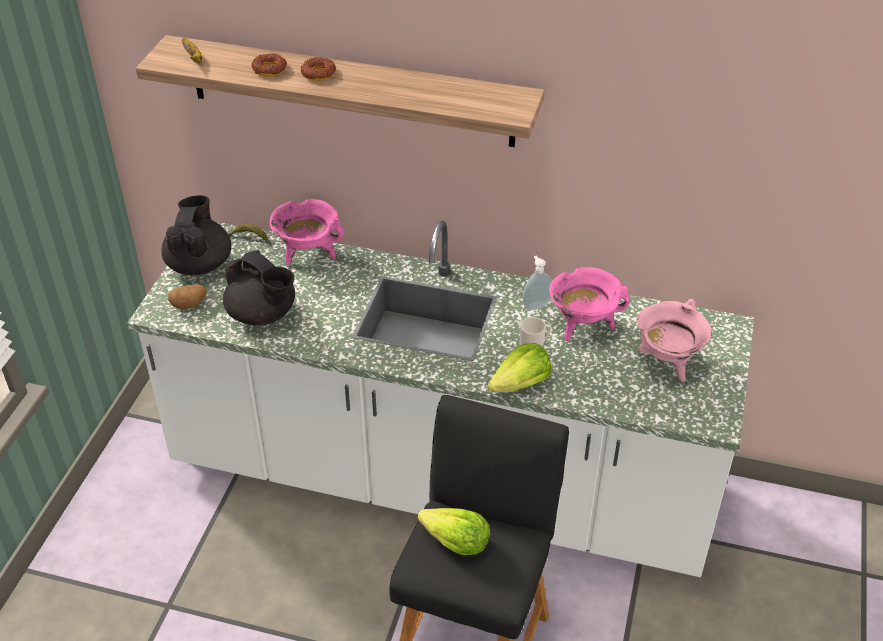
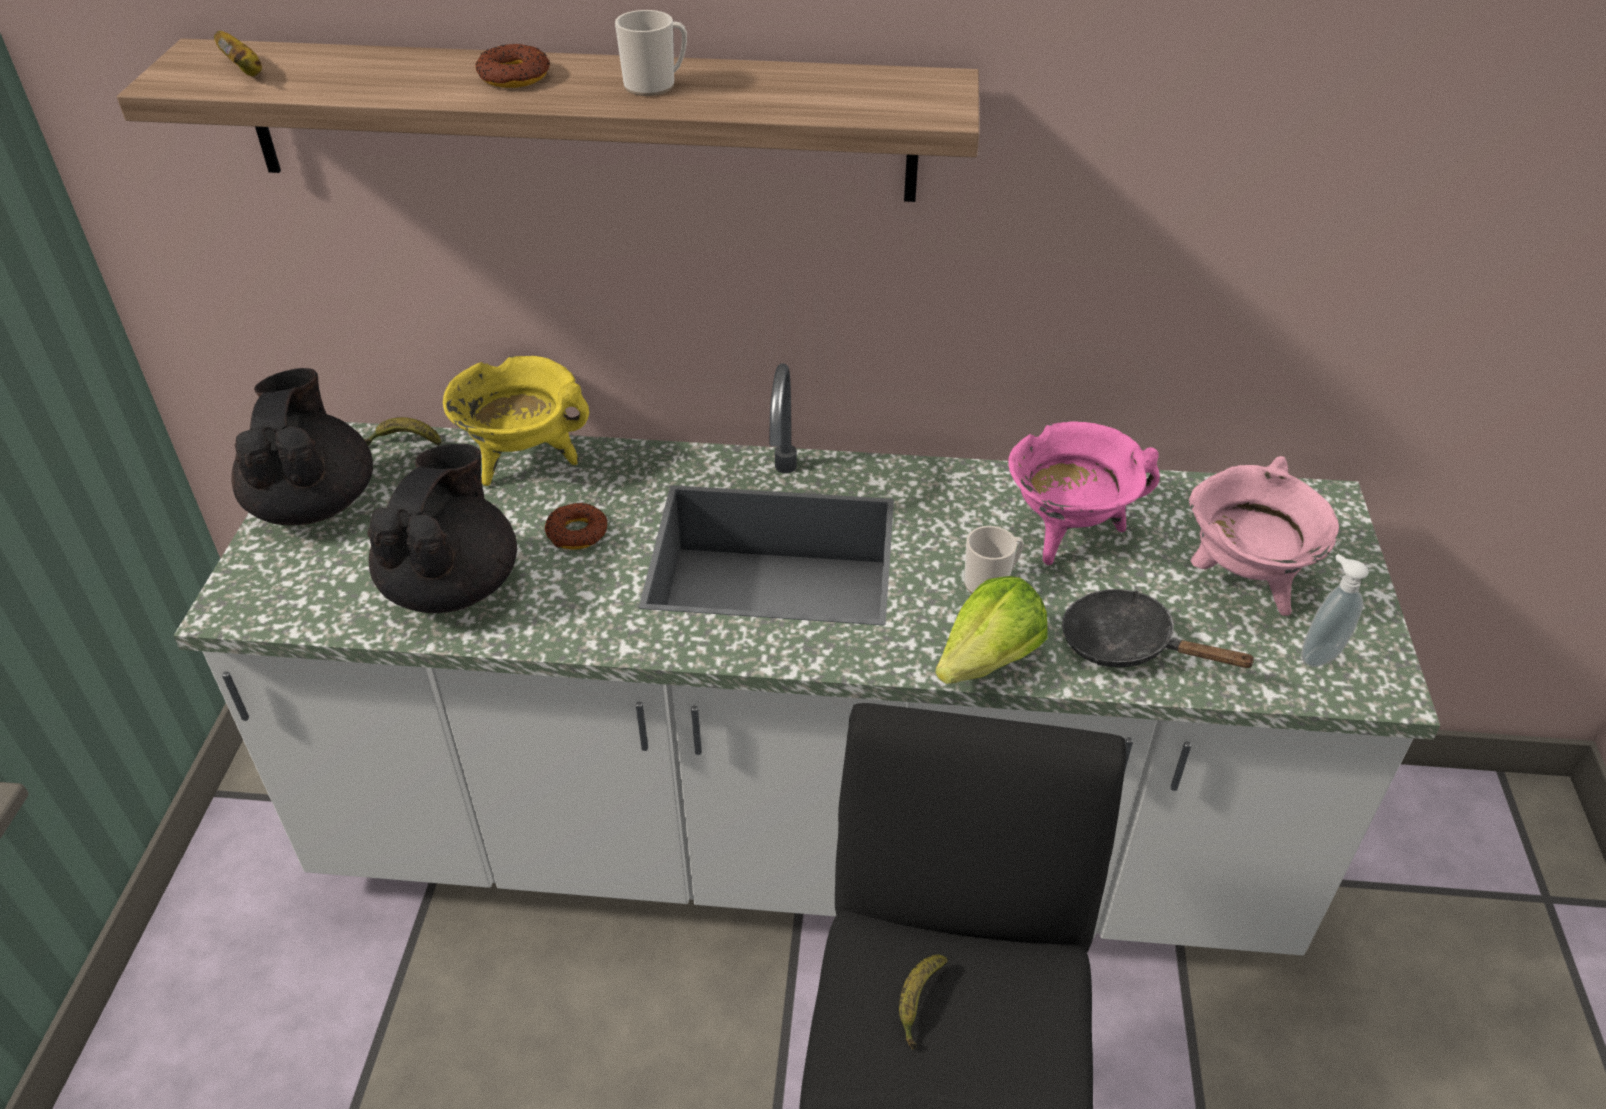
camera: 10 degrees left, 0 degrees up
potato [168,284,207,309] -> none
black teapot [223,251,295,326] -> black teapot turned 105 degrees counterclockwise [367,444,517,613]
donut [251,53,287,76] -> donut moved to [545,503,608,550]
pink cooking pot [270,199,344,266] -> yellow cooking pot [443,356,589,486]
lettuce [417,508,490,555] -> banana [899,954,948,1049]
soap dispenser [523,256,552,310] -> soap dispenser moved to [1301,554,1369,667]
none -> mug [615,10,687,96]
none -> black frying pan [1062,589,1257,668]

